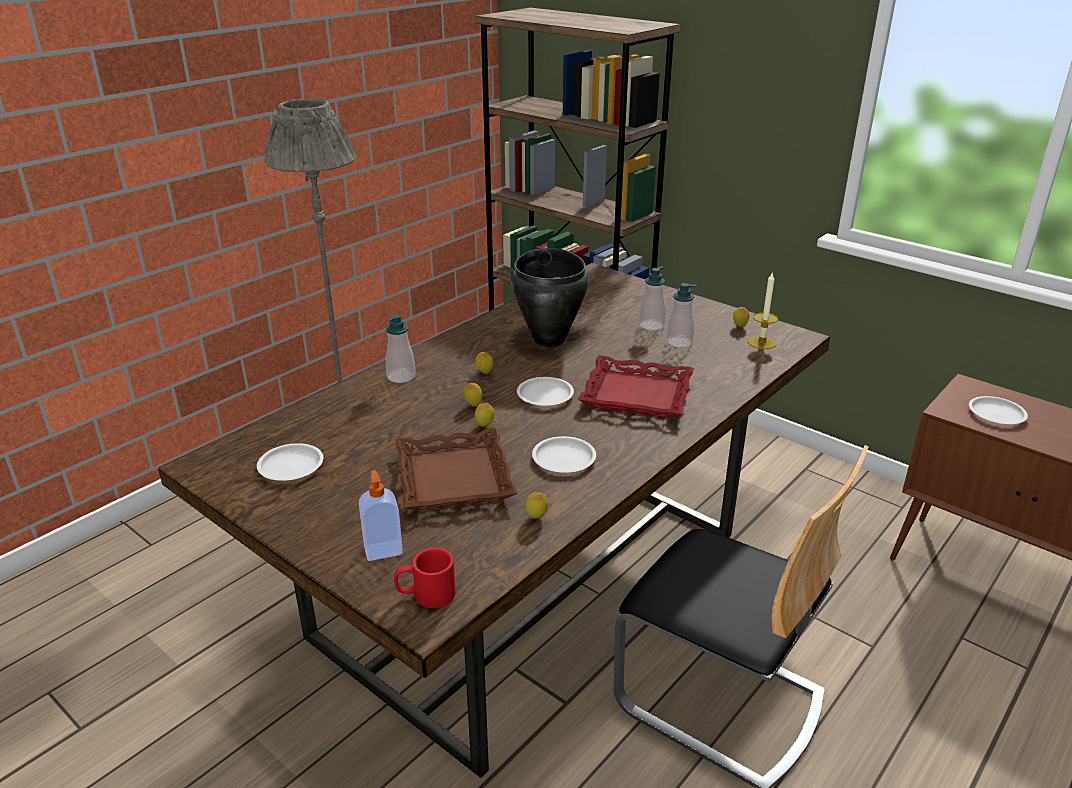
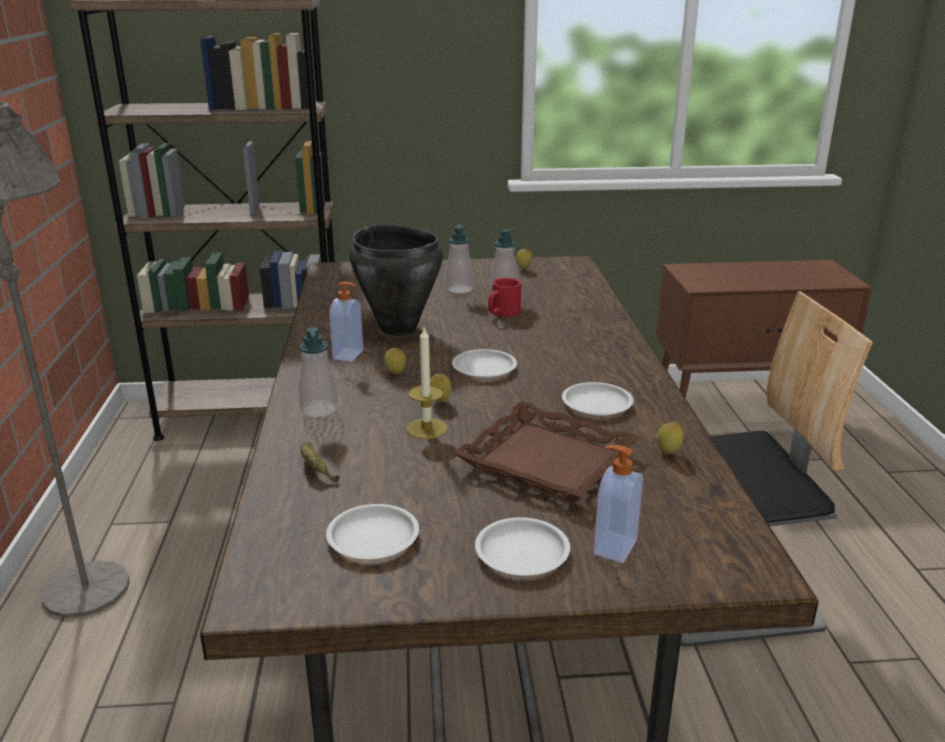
camera: 45 degrees left, 5 degrees down
red mug [394,548,456,608] -> red mug moved to [488,278,521,317]
lemon [475,403,494,427] -> none
red tray [578,356,694,419] -> none
candle [748,271,778,349] -> candle moved to [406,328,447,439]
white plate [969,396,1028,425] -> white plate moved to [475,517,570,576]
none -> banana [301,442,340,482]
none -> soap dispenser [329,282,363,361]

